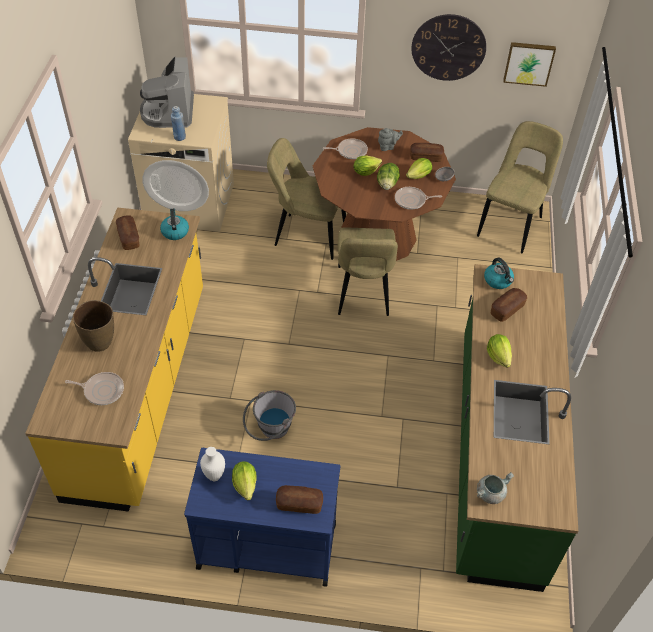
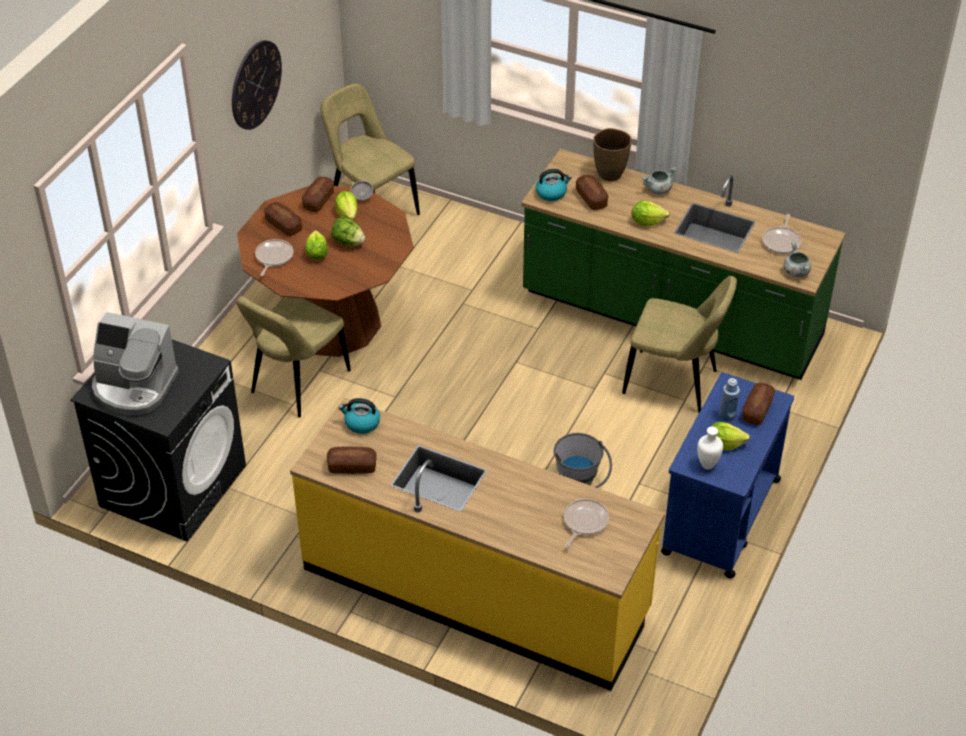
camera: 70 degrees left, 5 degrees down
brown vase [73,300,114,352] -> brown vase moved to [593,128,631,181]
beige washing machine [128,94,234,232] -> black washing machine [70,339,246,541]
blue bottle [171,106,186,141] -> blue bottle moved to [720,378,740,421]
beige chair [338,227,398,316] -> beige chair moved to [622,276,737,413]
grey teapot [378,128,403,151] -> bread [264,202,302,236]
frying pan [395,187,442,210] -> frying pan moved to [762,214,801,254]
picture [503,42,556,87] -> none
none -> grey cooking pot [642,167,677,195]

